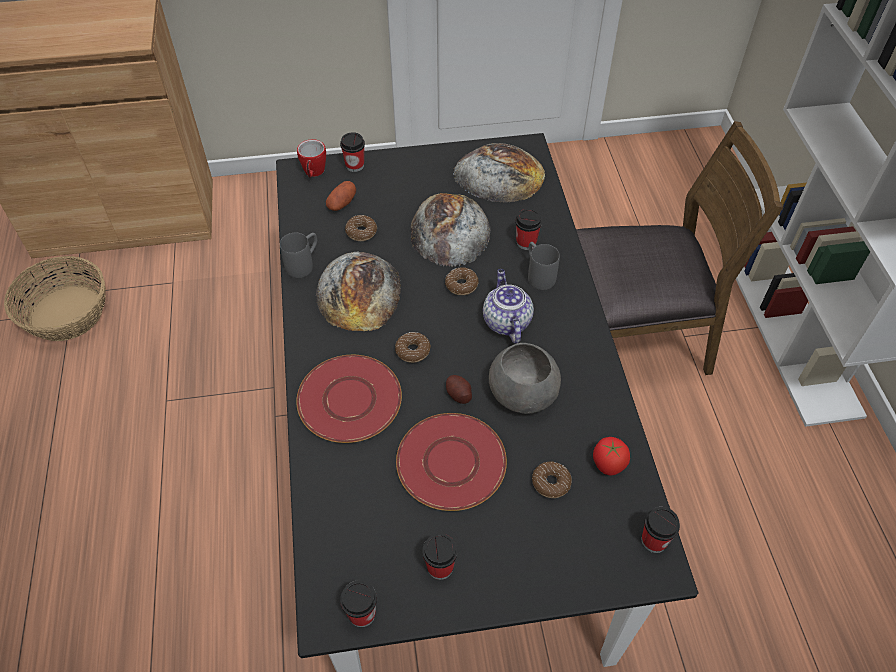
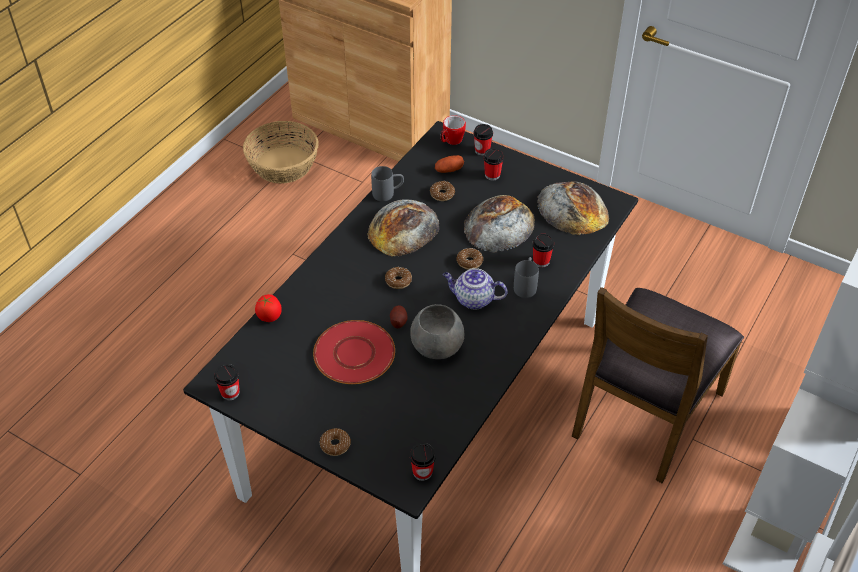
camera: 40 degrees right, 5 degrees down
red plate [296,355,402,443] -> none
cup [422,533,457,580] -> cup moved to [484,148,504,180]
teapot [483,269,534,343] -> teapot turned 105 degrees counterclockwise [443,268,508,309]
donut [532,461,572,498] -> donut moved to [320,428,351,456]
brown chair [576,121,784,375] -> brown chair turned 90 degrees clockwise [572,287,744,483]
tomato [593,437,630,476] -> tomato moved to [255,294,282,322]

